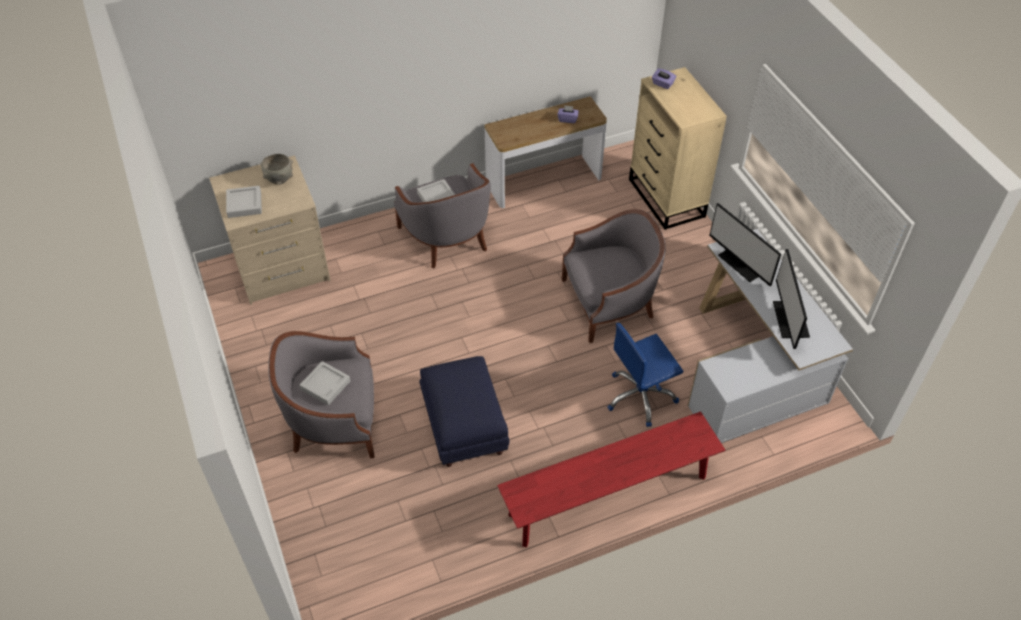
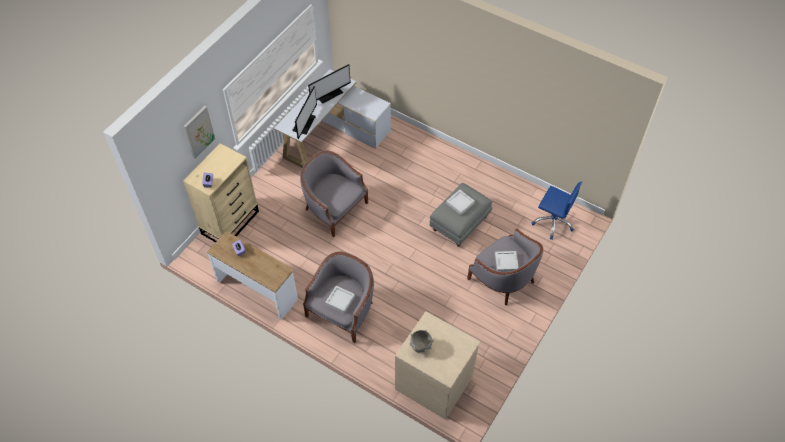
camera: 125 degrees left, 5 degrees up
grey tray [226,186,262,218] -> grey tray moved to [446,190,475,215]
blue ottoman [419,356,509,467] -> grey ottoman [430,183,492,247]
red bench [497,412,725,547] -> none
blue office chair [607,323,683,427] -> blue office chair moved to [532,181,582,240]
none -> picture [183,106,215,158]

